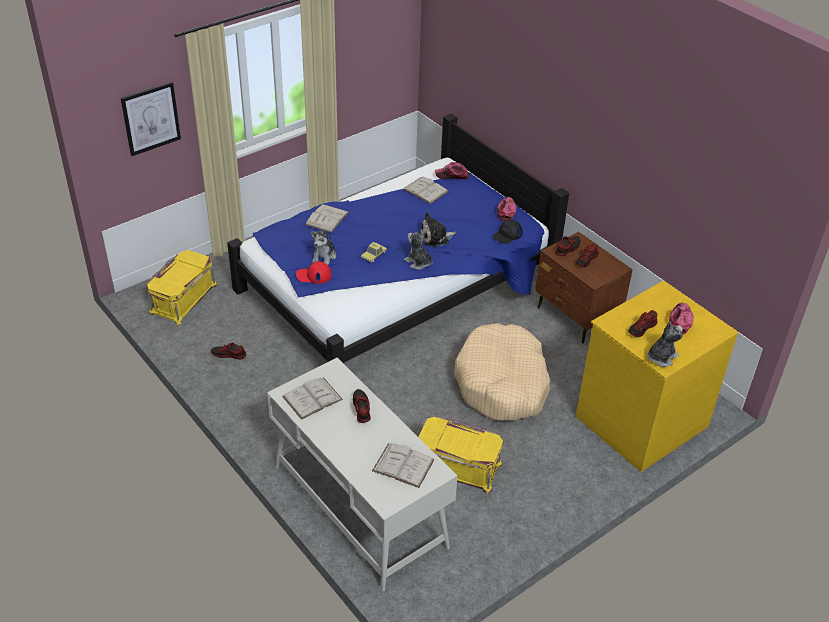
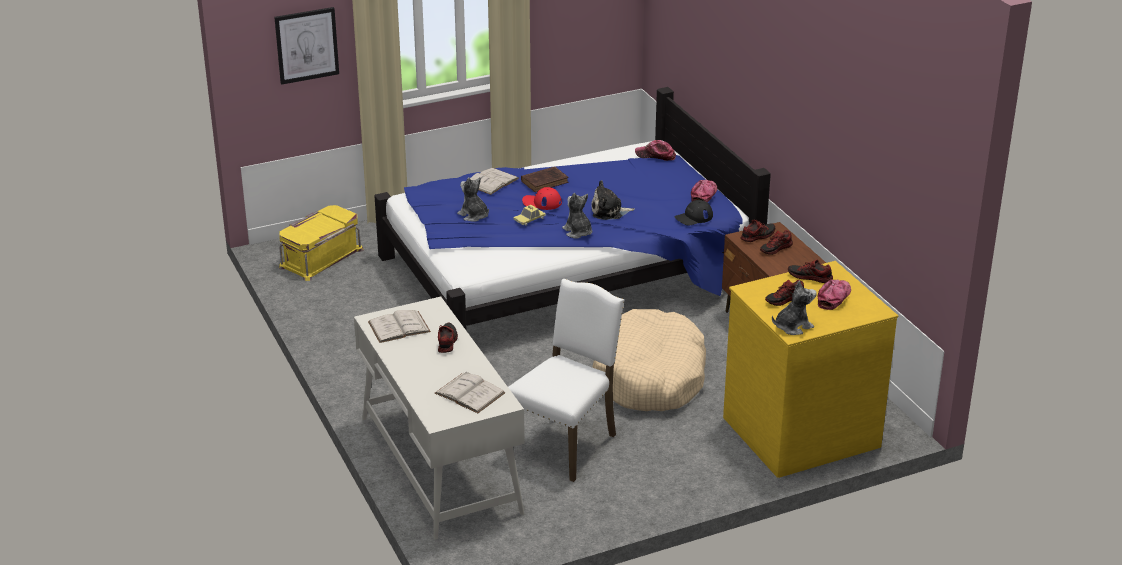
camera: 15 degrees right, 10 degrees down
shoe [211,342,246,359] -> shoe moved to [788,260,833,283]
red cap [296,261,332,284] -> red cap moved to [522,187,562,210]
plush toy [311,229,336,265] -> plush toy turned 105 degrees clockwise [457,177,489,222]
white book [402,176,449,204] -> none
yellow storage box [418,417,503,494] -> white chair [508,279,624,482]
none -> brown book [521,167,569,192]

